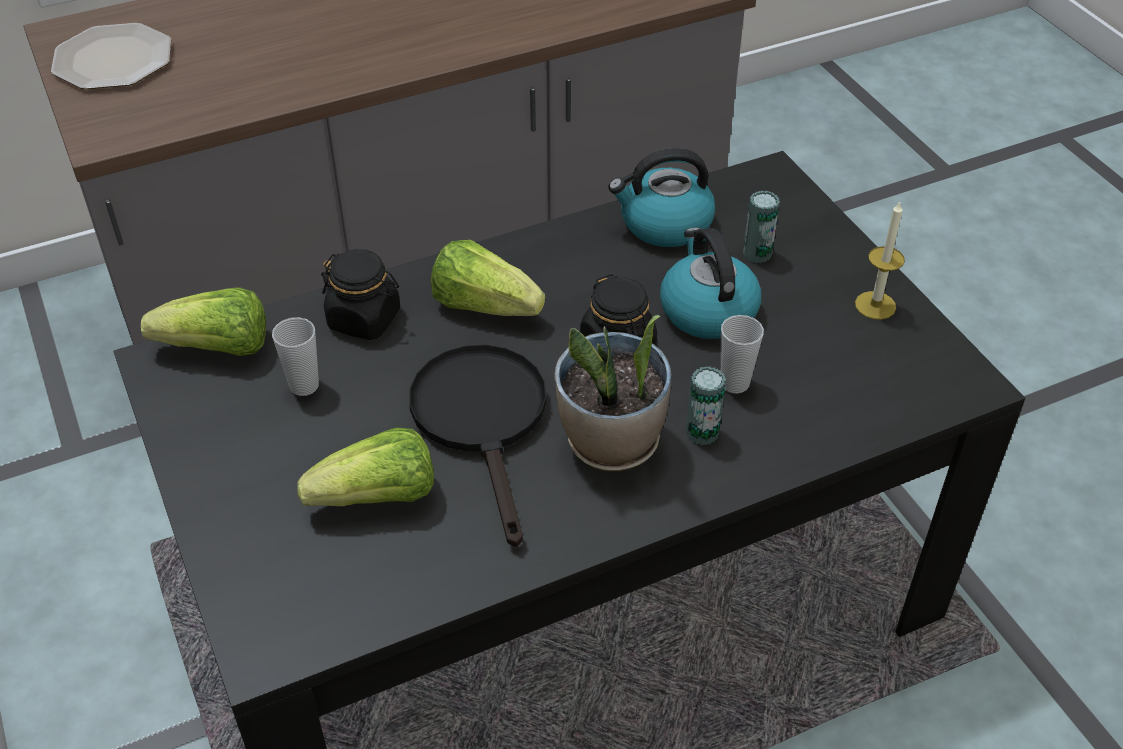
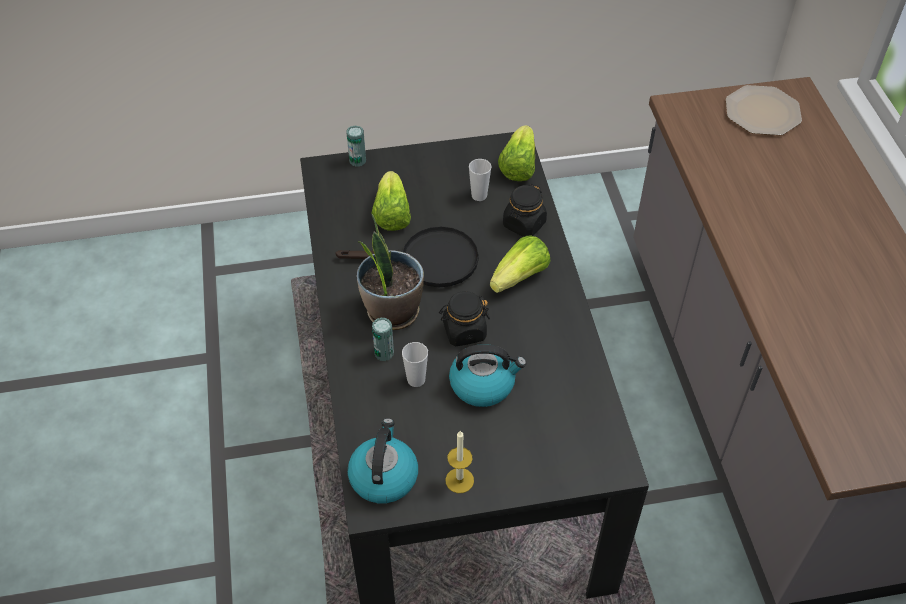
camera: 105 degrees right, 5 degrees up
kettle [608,148,715,247] -> kettle moved to [348,418,418,503]
can [743,190,780,263] -> can moved to [346,126,366,167]

